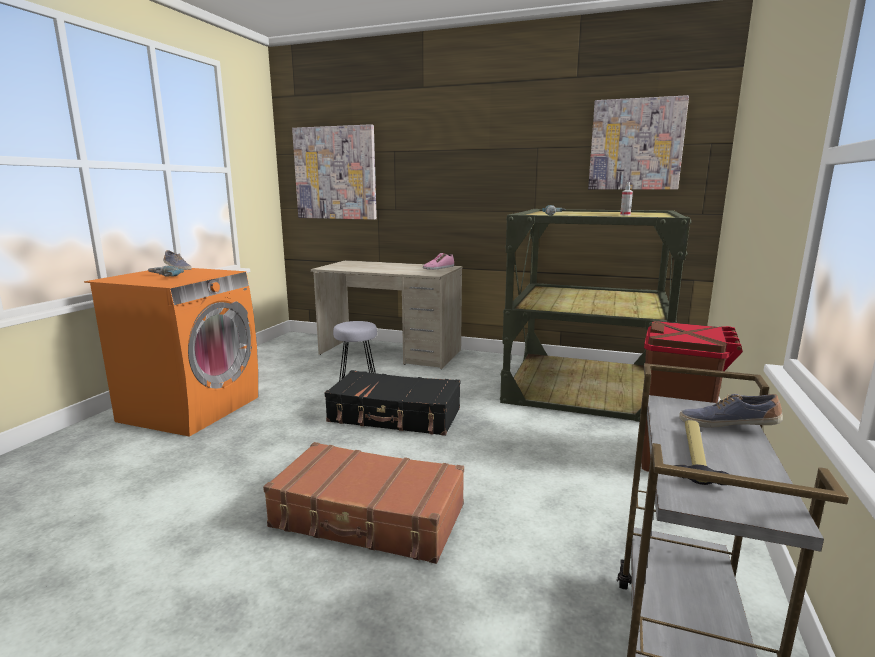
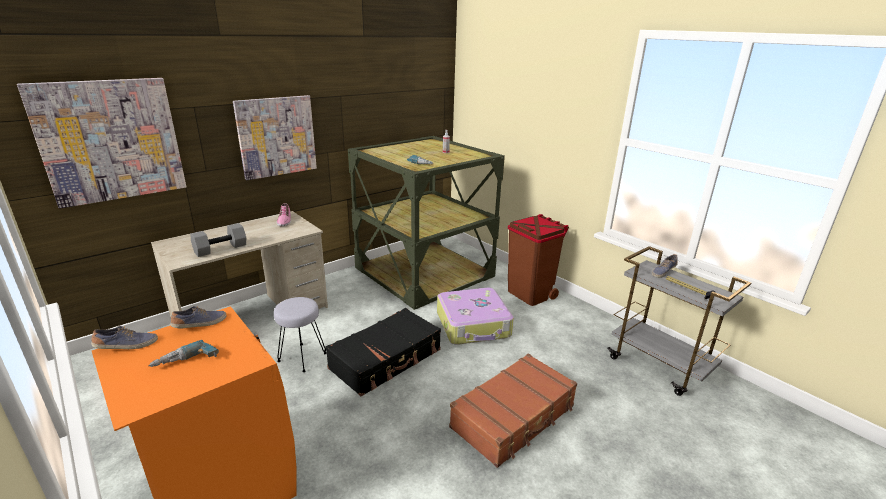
camera: 60 degrees left, 10 degrees up
picture [588,95,689,190] -> picture moved to [233,95,317,180]
none -> shoe [170,306,226,328]
none -> grey dumbbell [190,223,246,257]
none -> suitcase [437,288,514,345]

